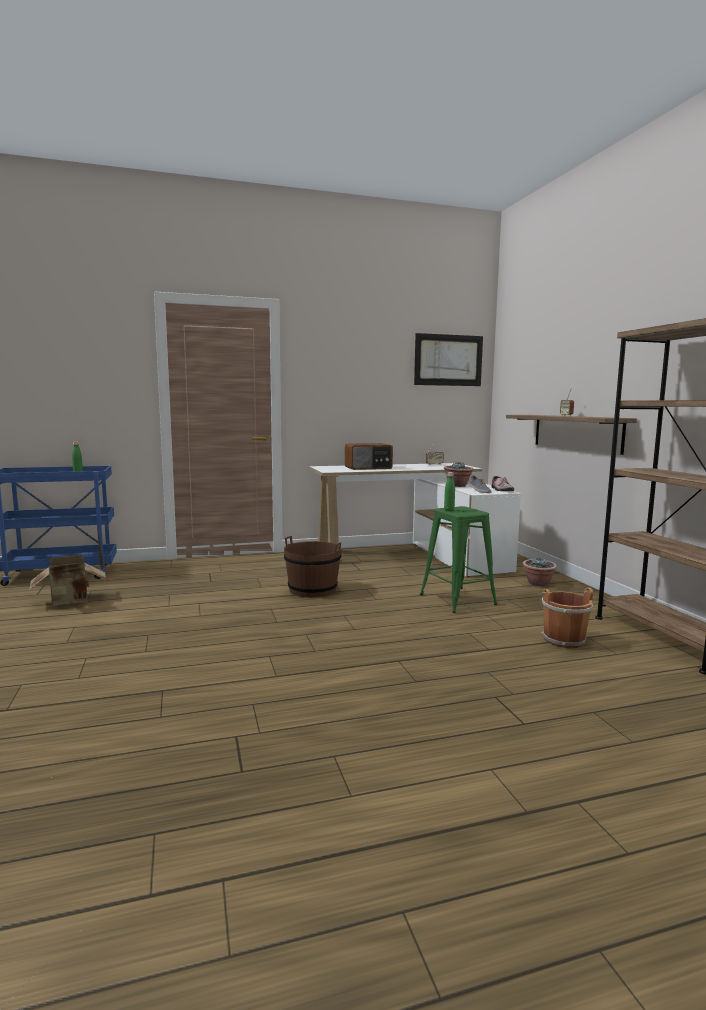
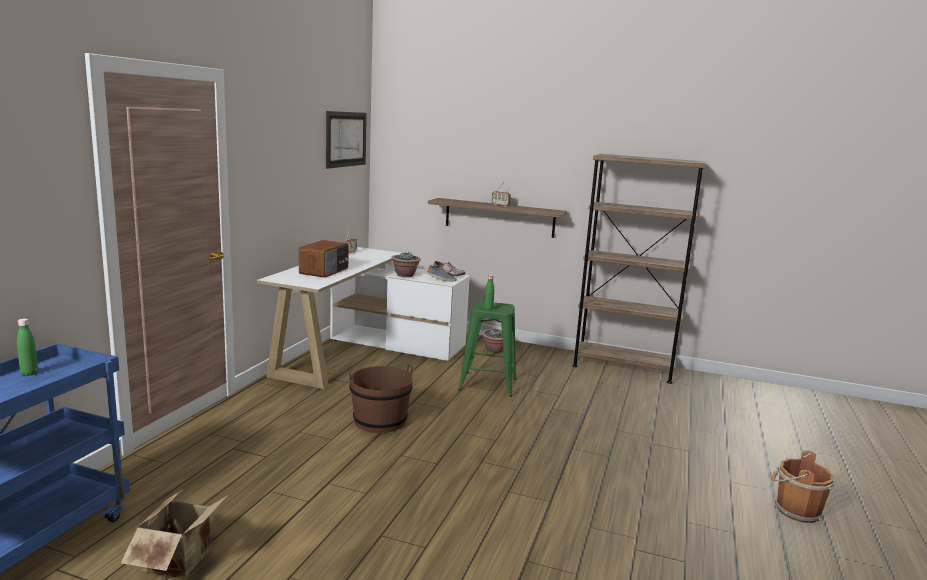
camera: 55 degrees left, 5 degrees up
brown bucket [539,588,593,648] -> brown bucket moved to [771,450,834,523]

